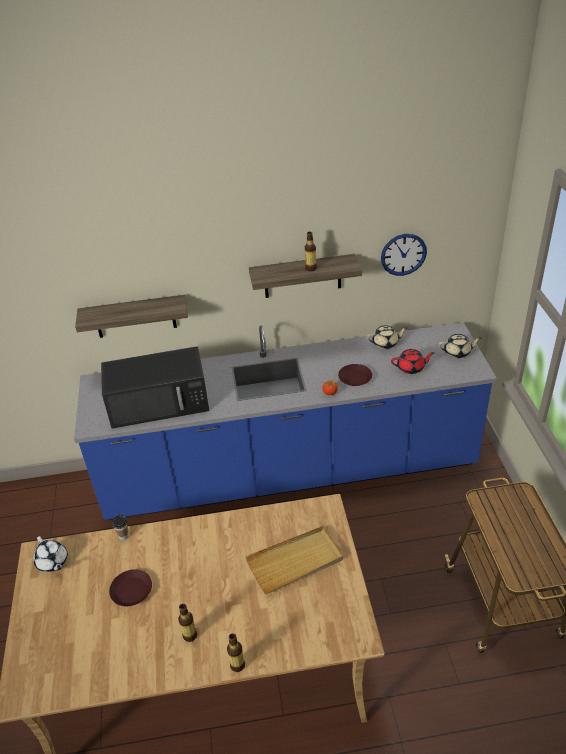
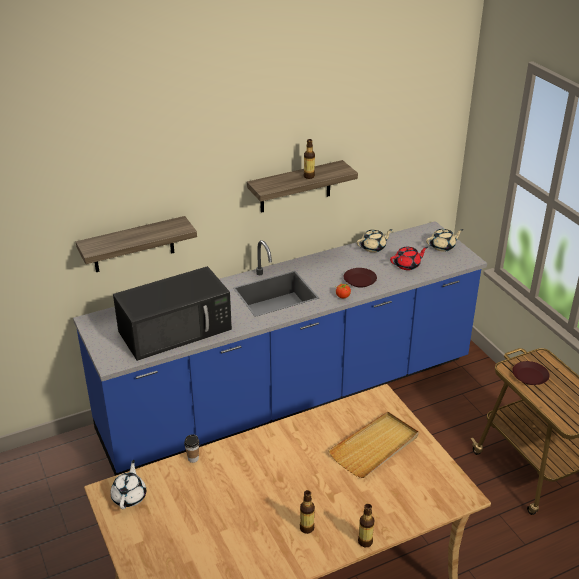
camera: 20 degrees left, 5 degrees down
white teapot [33,536,68,572] -> white teapot turned 120 degrees counterclockwise [110,460,146,509]
brown plate [109,569,152,606] -> brown plate moved to [512,361,550,385]
wall clock [381,234,427,276] -> none

